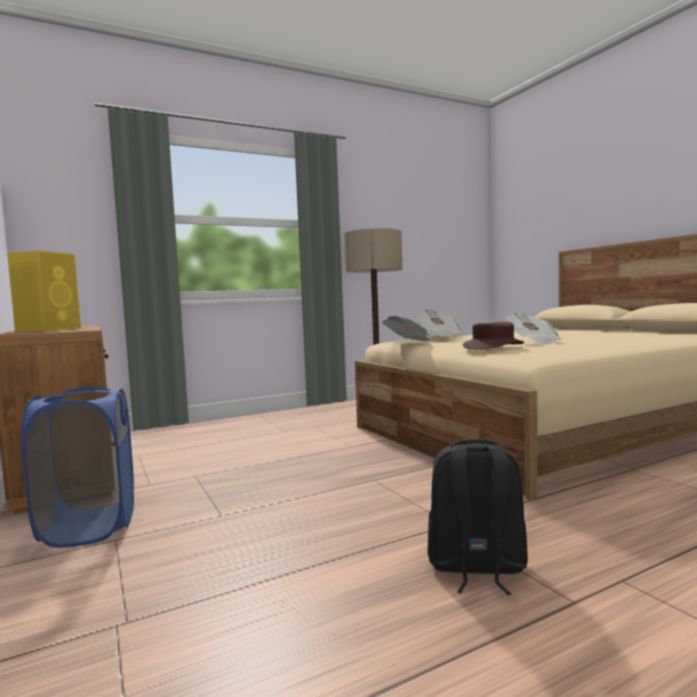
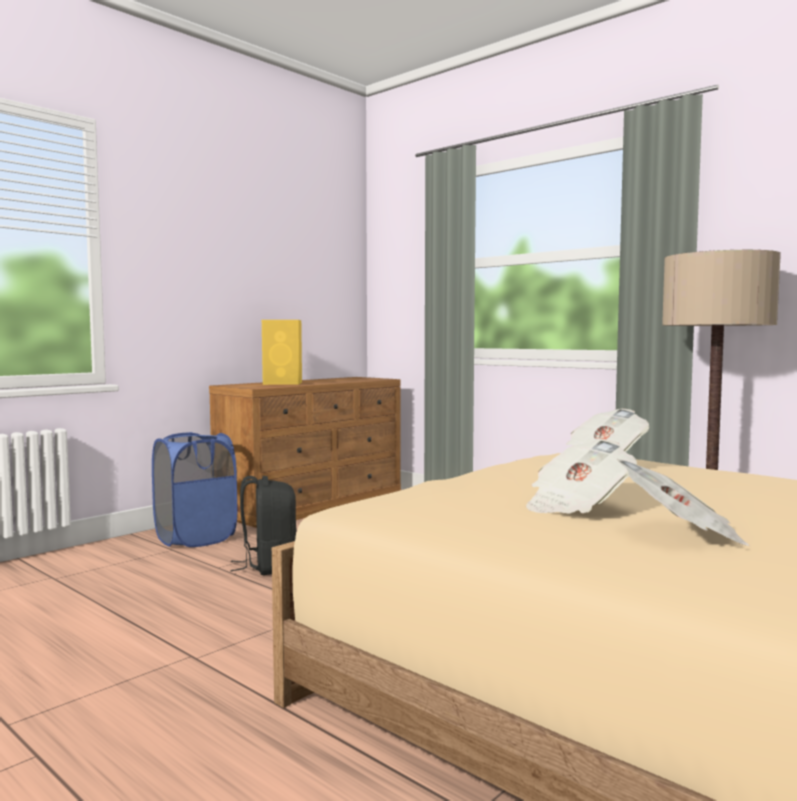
camera: 70 degrees right, 0 degrees up
newspaper [382,316,430,341] -> newspaper moved to [616,459,749,546]
black backpack [427,439,528,595] -> black backpack moved to [230,476,296,575]
brown hat [463,322,524,350] -> none

